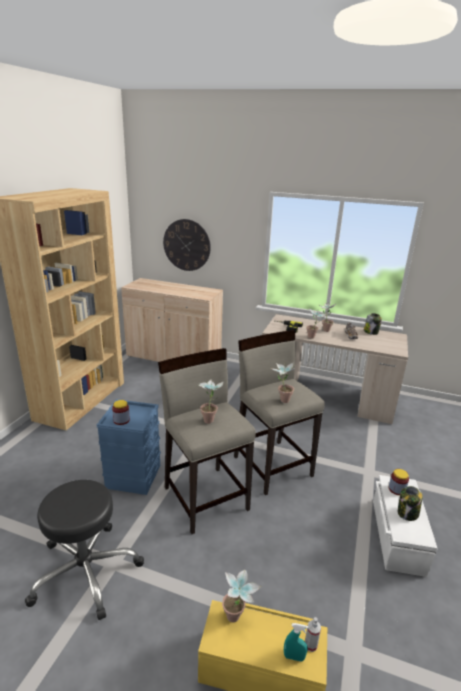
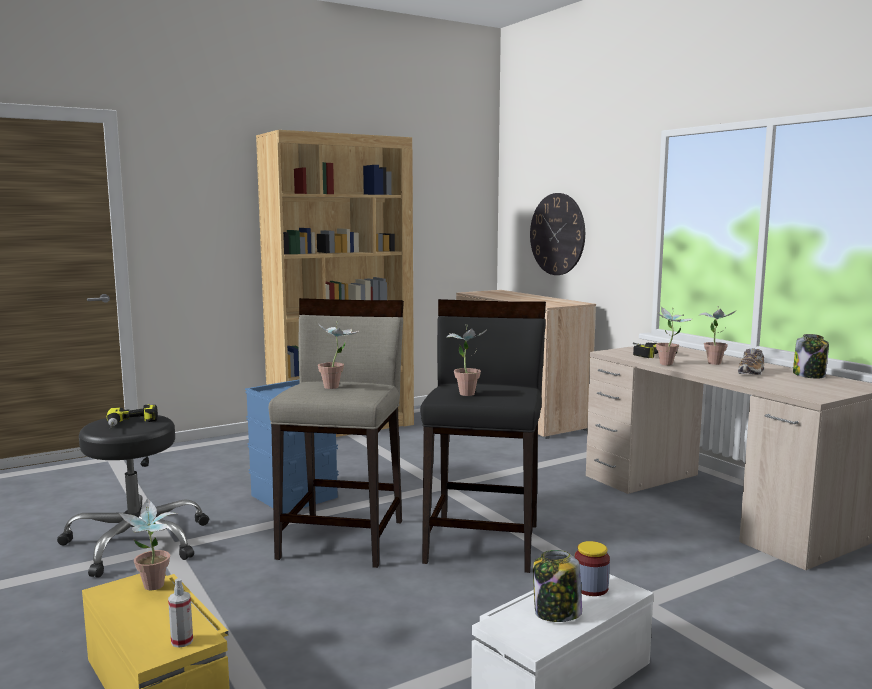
camera: 40 degrees right, 15 degrees down
jar [112,400,130,425] -> none
beige stool [234,330,325,495] -> black stool [420,299,546,573]
turquoise spray bottle [284,623,308,662] -> none
none -> power drill [107,404,158,429]

